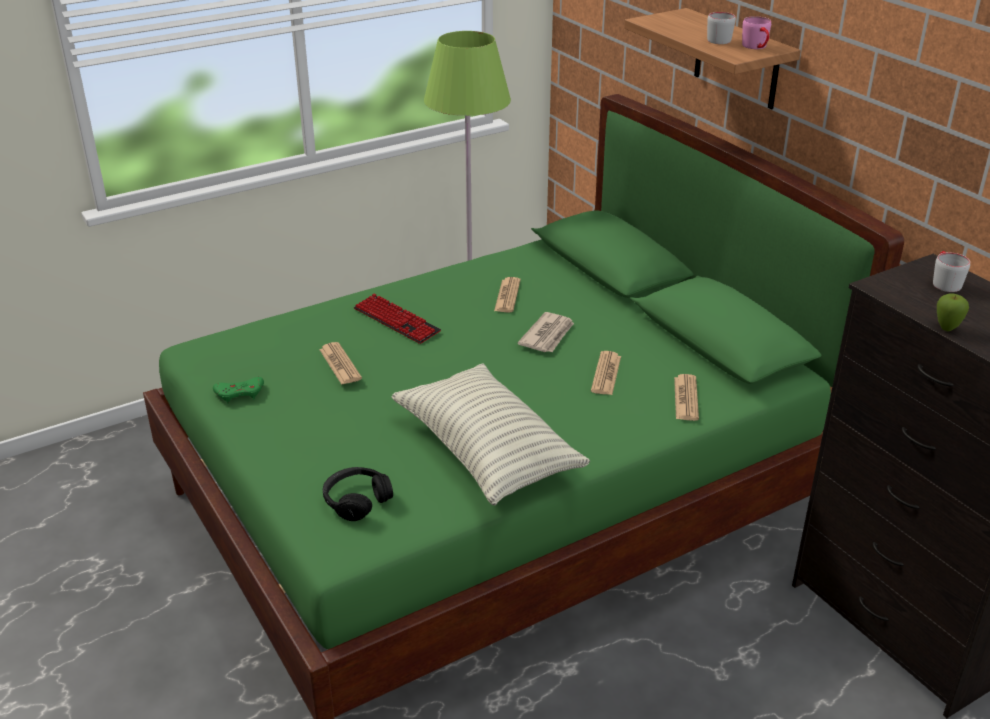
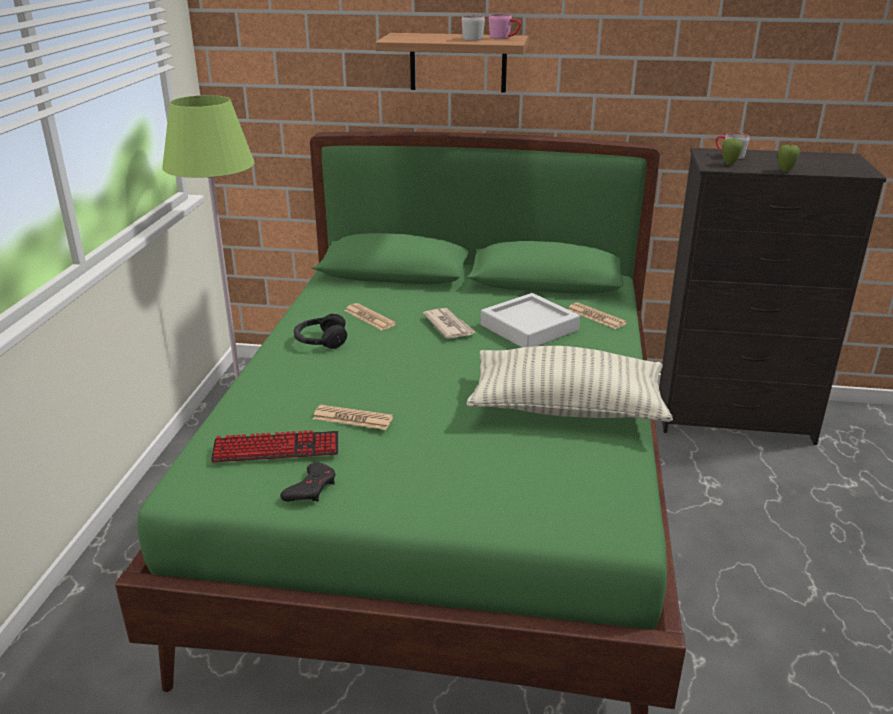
camera: 50 degrees left, 5 degrees down
green game controller [213,377,264,403] -> black game controller [280,463,335,502]
black headphones [323,467,393,521] -> black headphones moved to [294,313,347,349]
keyboard [354,294,441,344] -> keyboard moved to [211,430,338,463]
newspaper [591,351,621,395] -> grey tray [481,293,580,347]
none -> apple [722,138,743,165]

